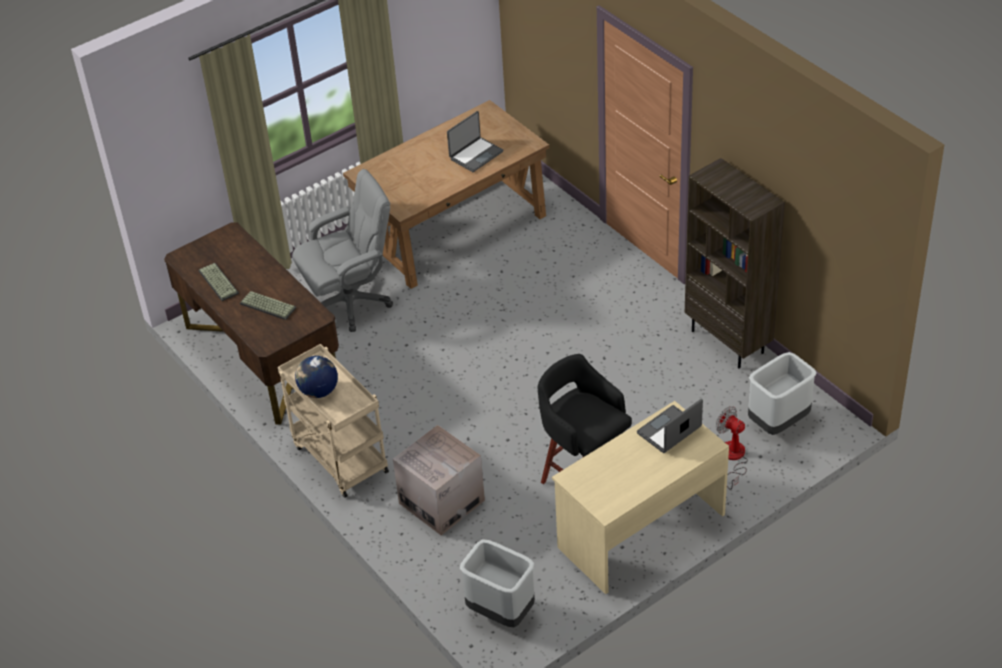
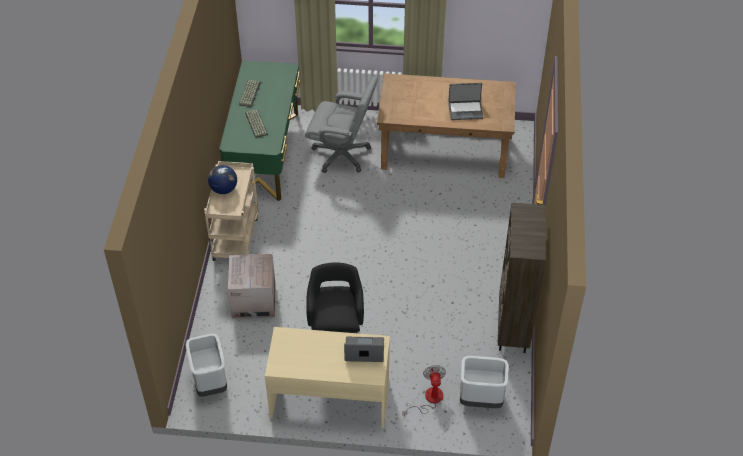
camera: 40 degrees right, 5 degrees up
brown desk [164,222,339,425] -> green desk [219,60,301,201]

